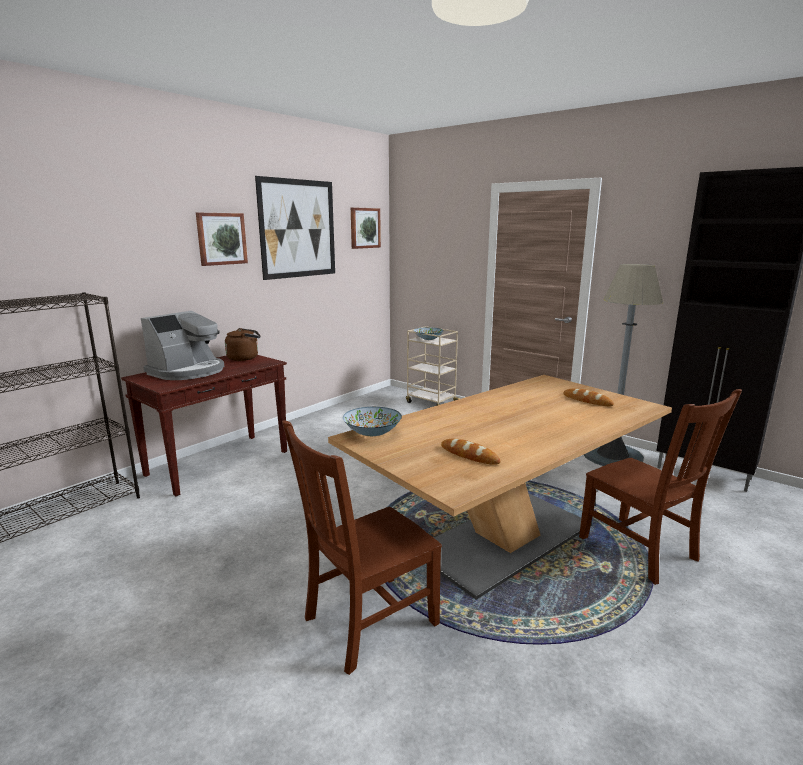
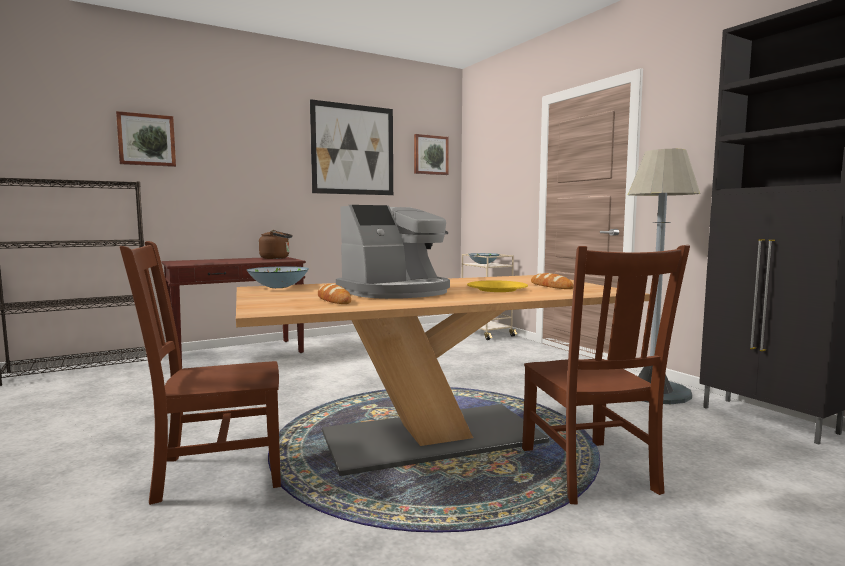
camera: 20 degrees right, 10 degrees down
coffee machine [141,311,224,380] -> coffee machine moved to [336,205,450,299]
picture [196,213,248,266] -> picture moved to [116,111,176,167]
none -> yellow plate [467,281,528,292]

